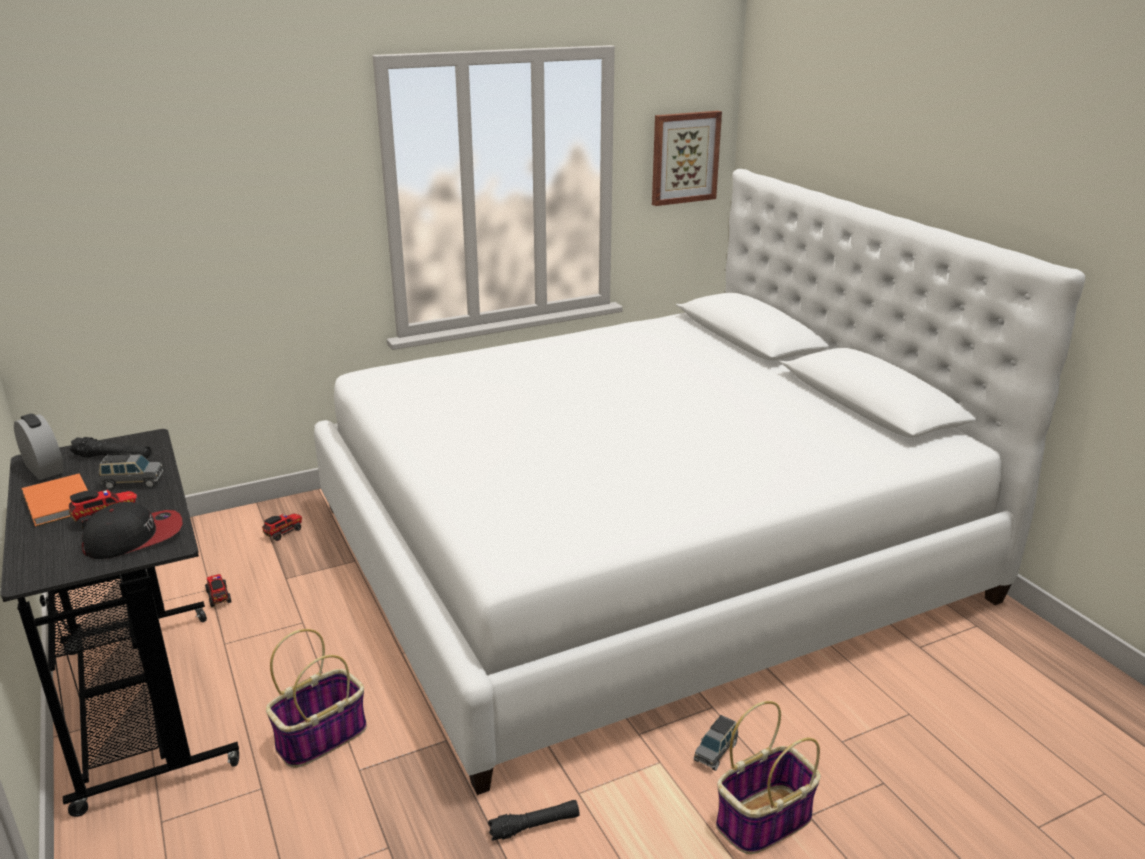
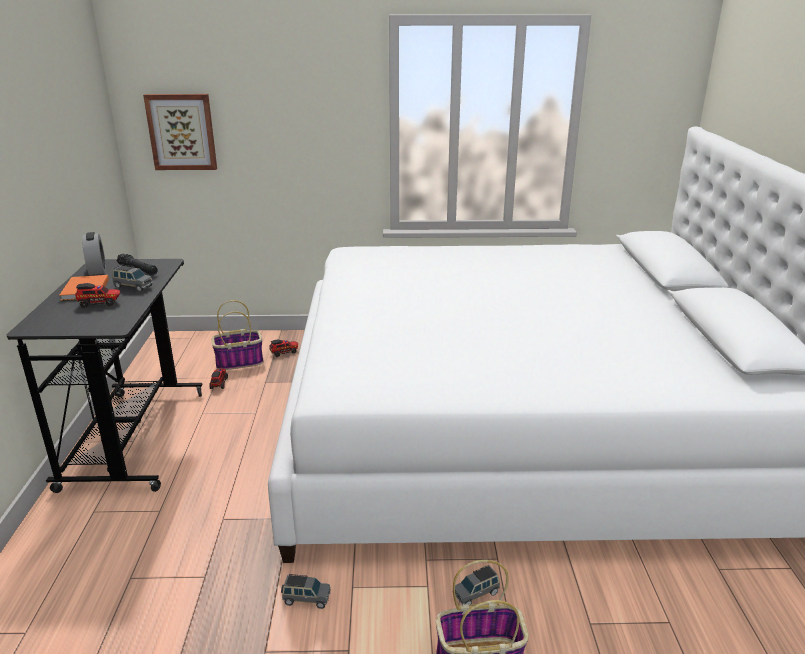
camera: 25 degrees right, 0 degrees up
cap [82,502,182,559] -> none
basket [266,629,367,768] -> basket moved to [211,300,264,370]
black flashlight [488,800,579,841] -> grey toy car [281,574,331,609]
picture [652,111,722,206] -> picture moved to [143,94,217,170]

